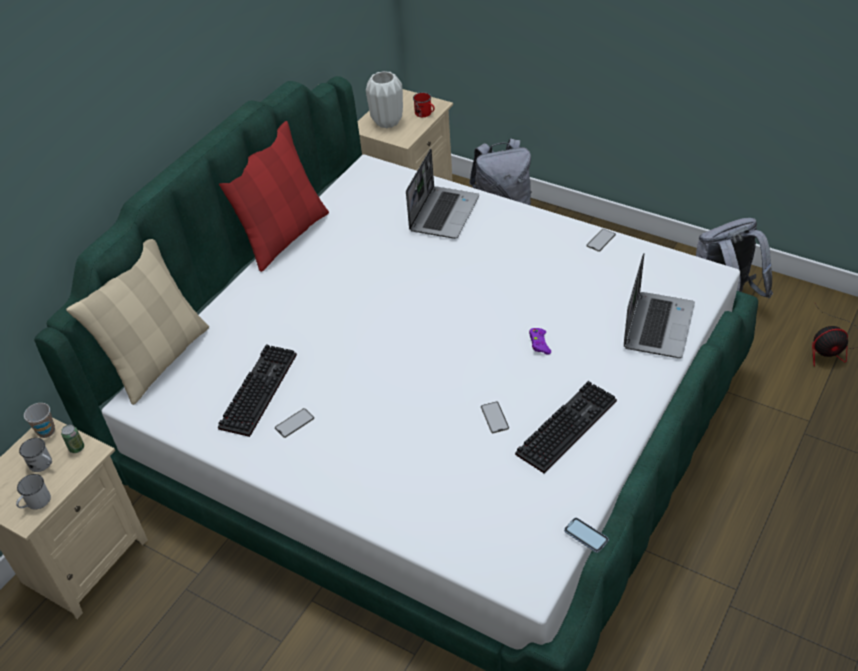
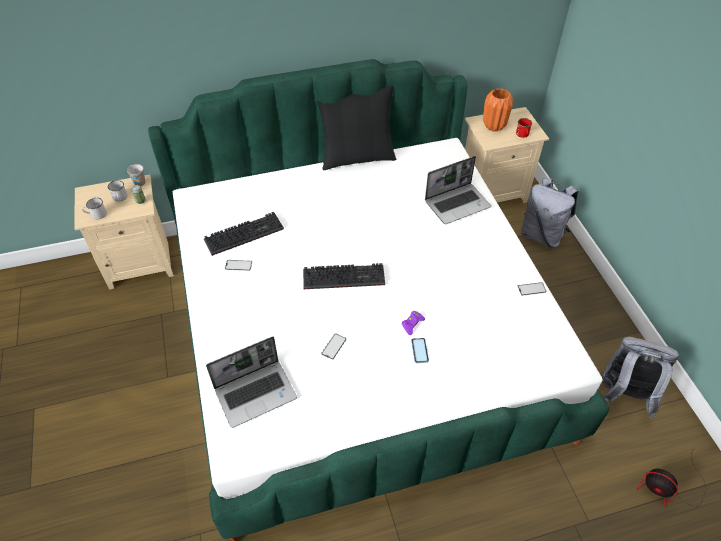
camera: 40 degrees right, 5 degrees up
beige pillow [66,239,209,405] -> none
red pillow [219,121,329,272] -> black pillow [317,85,396,170]
white vase [366,71,403,128] -> orange vase [483,88,513,132]
keyboard [515,381,617,473] -> keyboard moved to [303,263,385,289]
phone [564,518,609,553] -> phone moved to [411,338,429,363]
laptop [624,253,695,358] -> laptop moved to [206,336,297,428]

